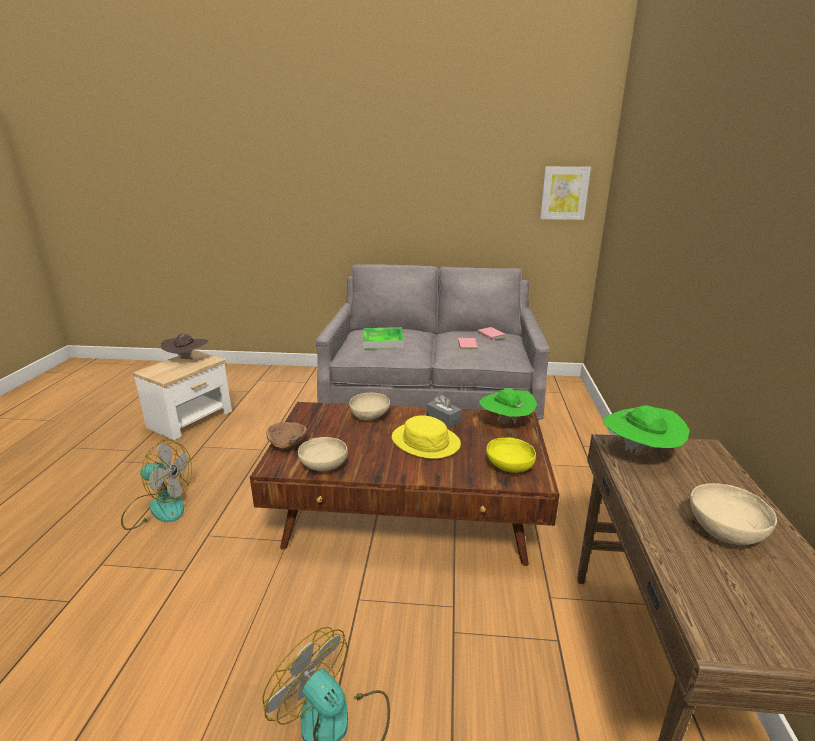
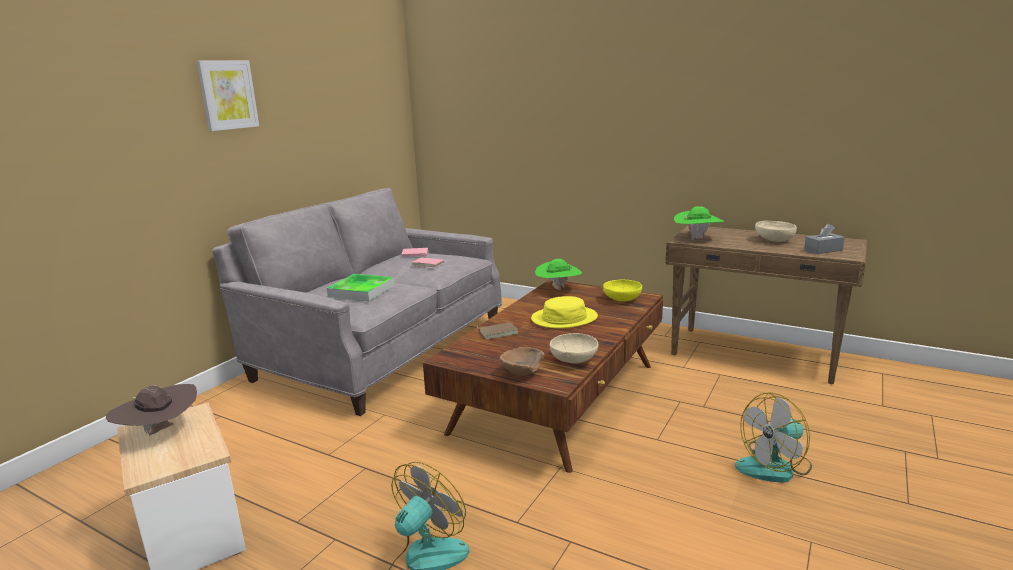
camera: 65 degrees left, 5 degrees down
beige bowl [349,393,390,420] -> brown book [477,323,518,340]
grey tissue box [426,394,462,428] -> grey tissue box moved to [804,224,845,254]
picture [540,167,591,220] -> picture moved to [196,60,259,131]

